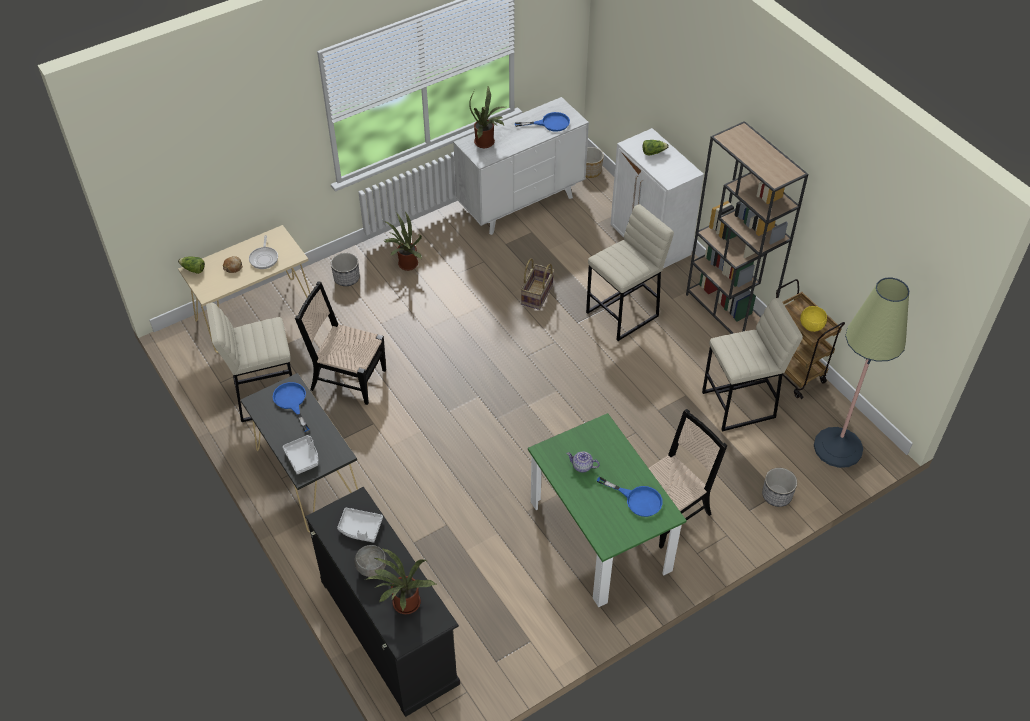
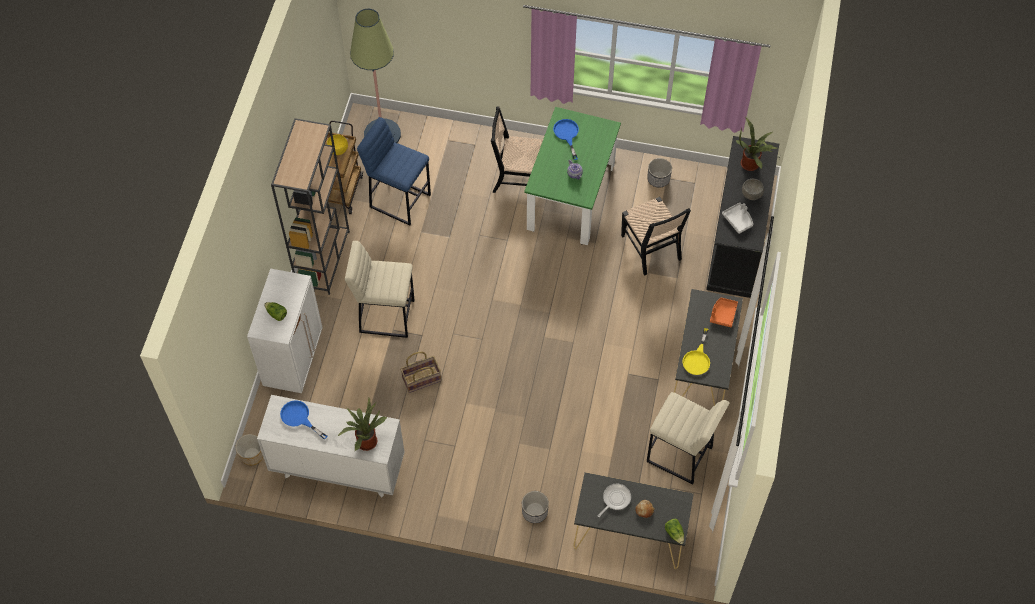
camera: 135 degrees left, 10 degrees up
beige console table [178,225,310,353] -> black console table [574,472,694,569]
blue frying pan [273,382,309,432] -> yellow frying pan [682,328,710,375]
grey tray [282,435,318,475] -> orange tray [710,298,738,327]
chair [295,281,386,405] -> chair moved to [621,197,691,276]
potted plant [384,212,422,271] -> none
beige stool [702,298,803,432] -> blue stool [357,117,431,226]
planter [762,468,797,507] -> planter moved to [647,158,672,188]

